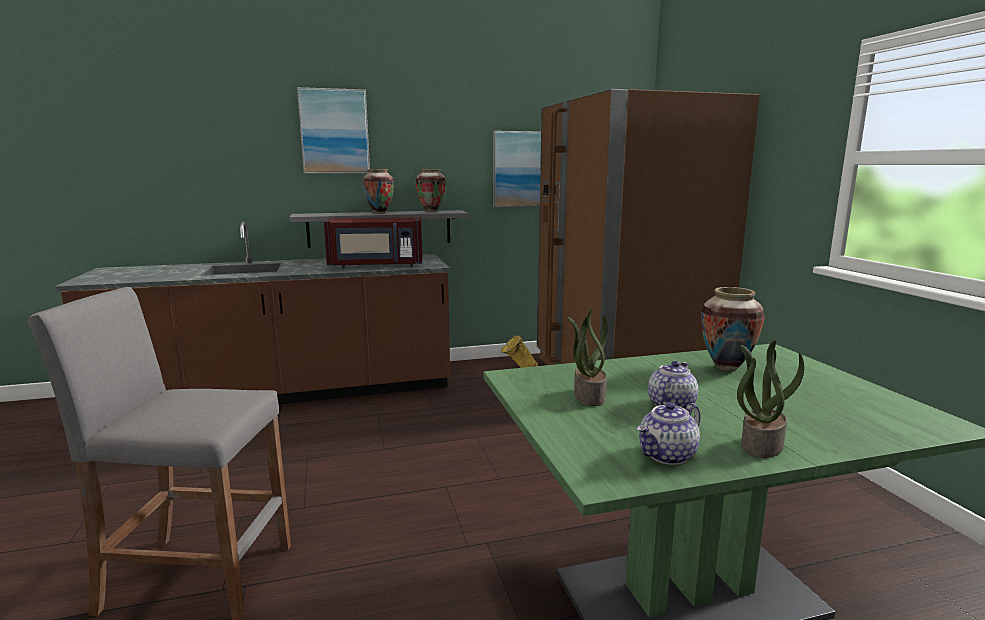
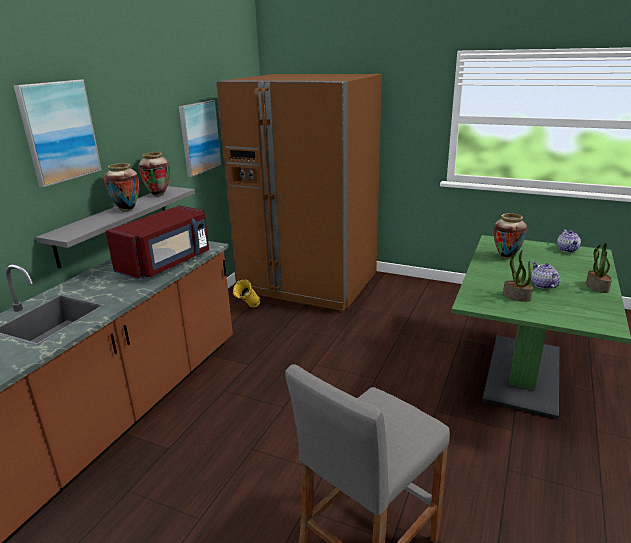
camera: 50 degrees left, 10 degrees up
teapot [637,402,701,465] -> teapot moved to [557,229,581,252]

